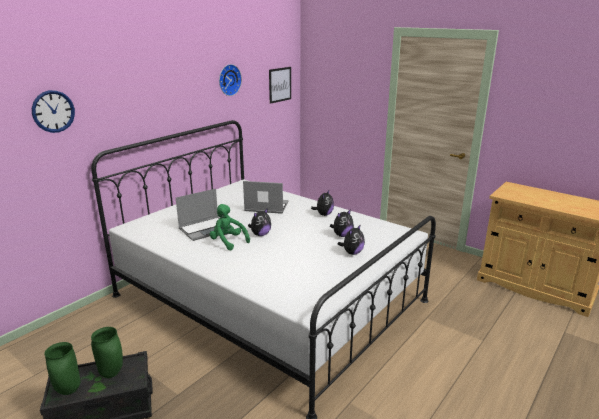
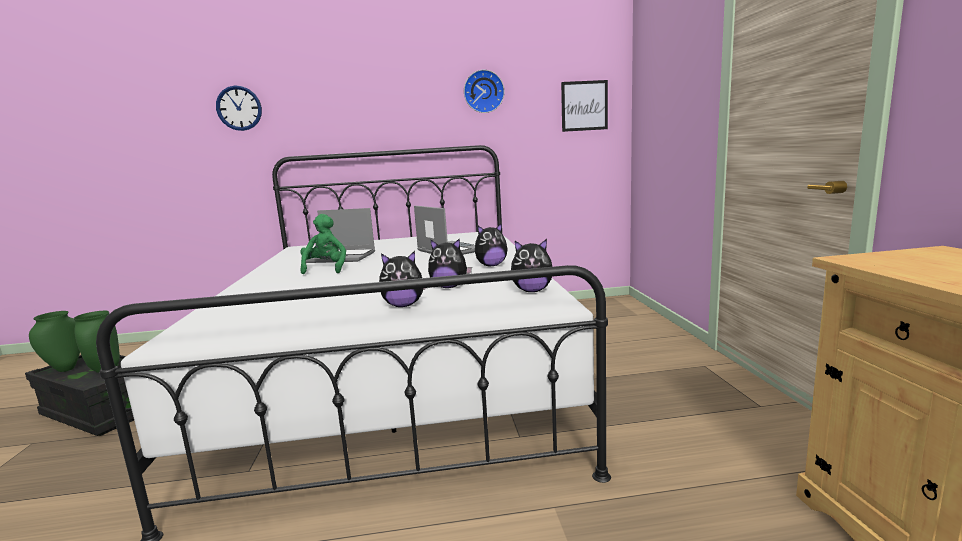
camera: 45 degrees right, 10 degrees down
plush toy [248,209,271,236] -> plush toy moved to [511,239,552,292]

